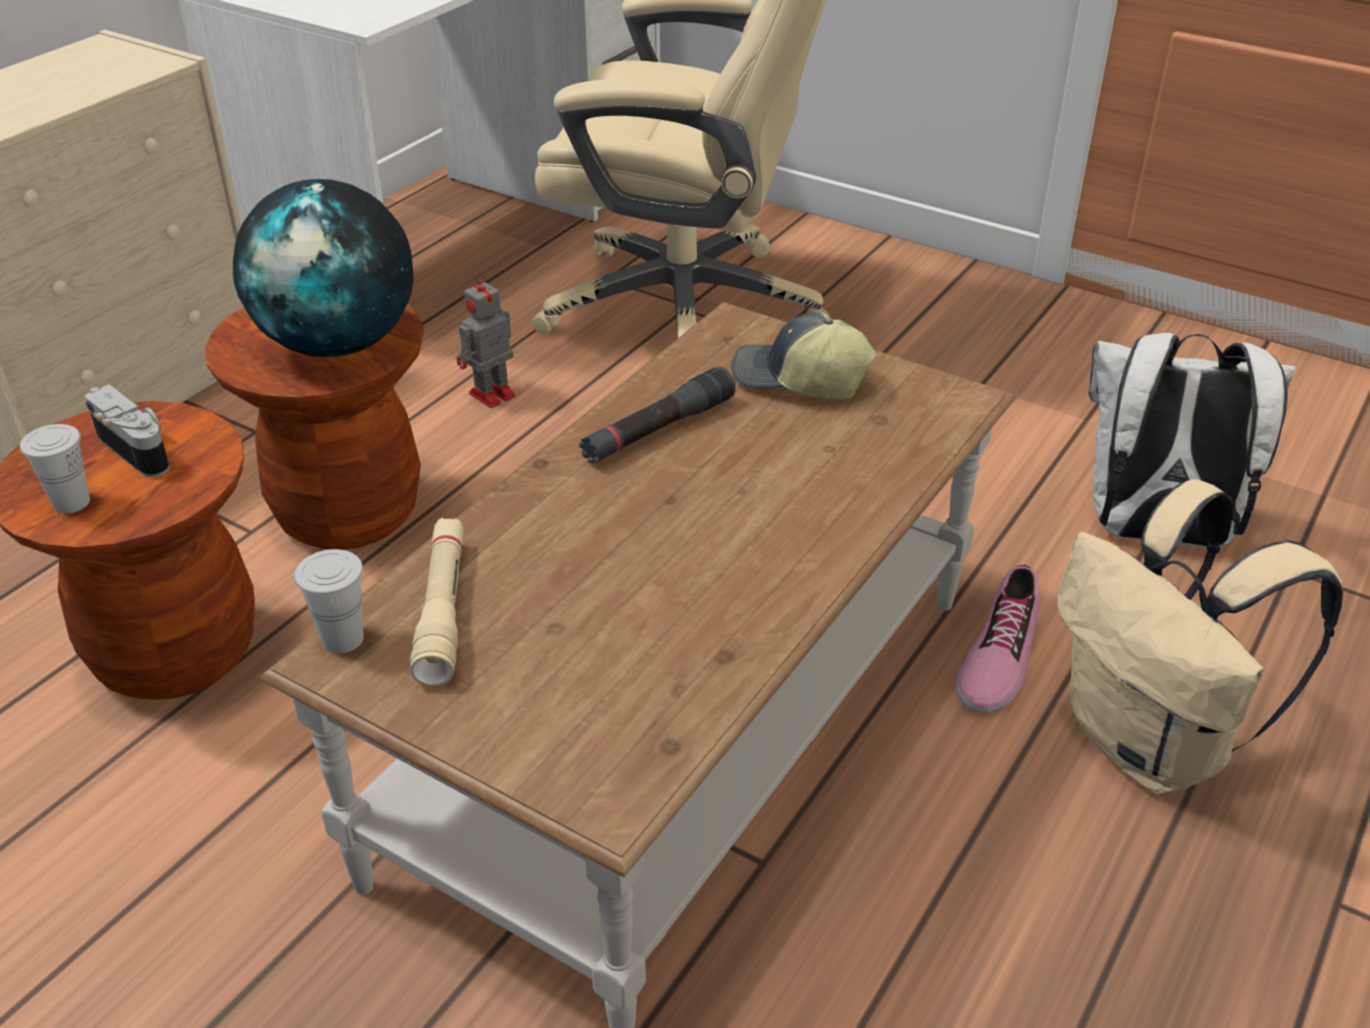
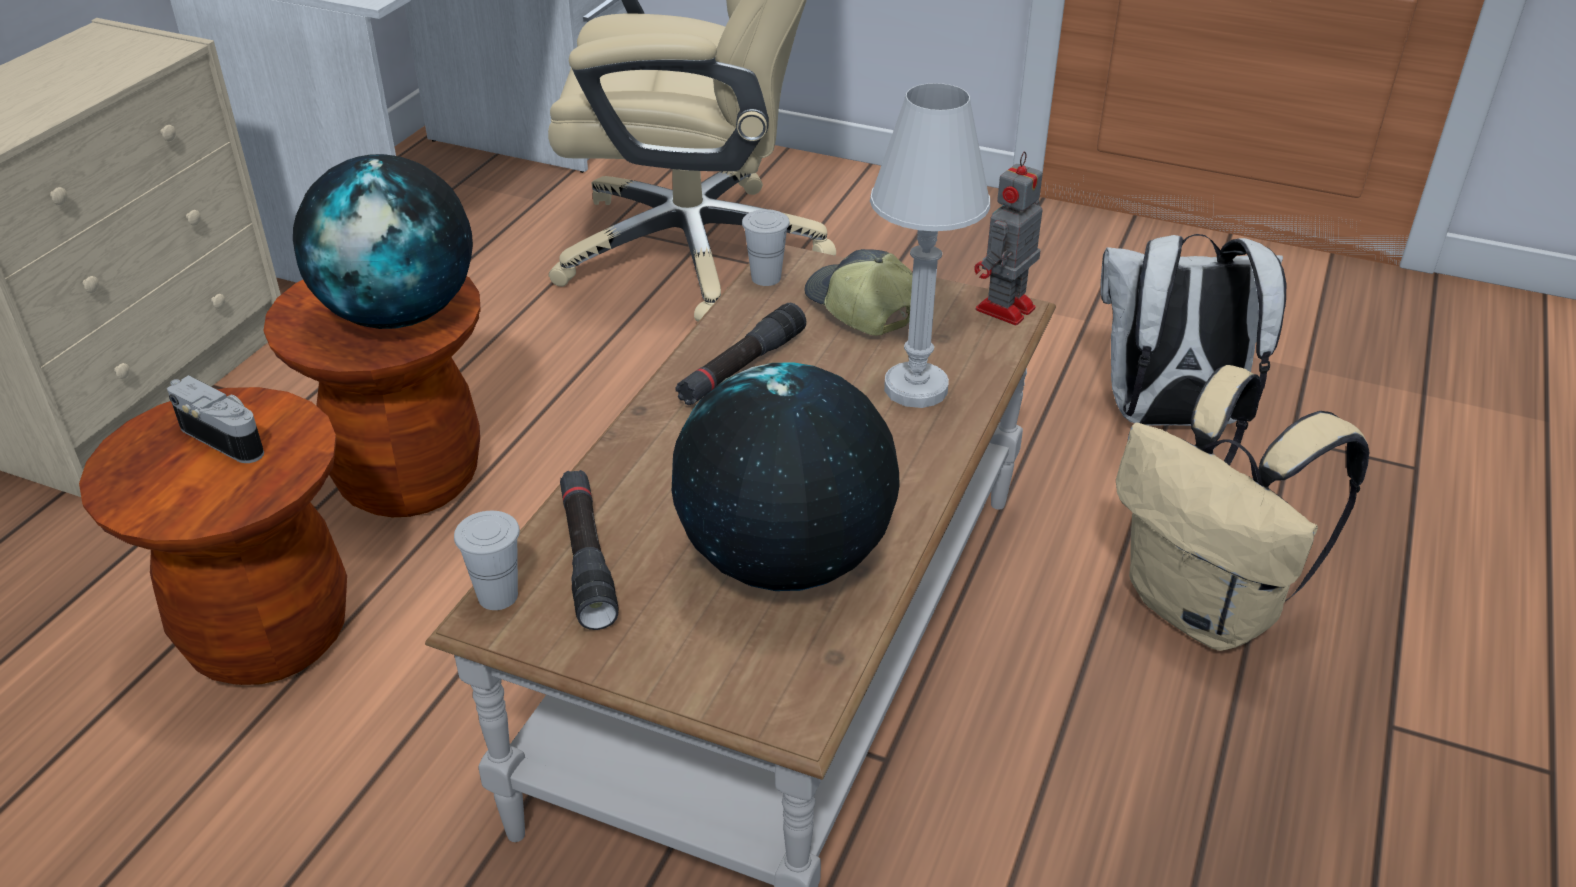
camera: 10 degrees left, 0 degrees up
white cup [20,424,90,514] -> white cup moved to [742,209,790,286]
beige flashlight [410,518,464,687] -> black flashlight [560,470,619,630]
toy robot [456,274,516,408] -> toy robot moved to [974,151,1043,325]
cap [731,313,877,399] -> cap turned 45 degrees clockwise [805,249,913,336]
shoe [956,565,1040,713] -> none
none -> globe [672,362,900,591]
none -> white table lamp [870,83,990,408]

